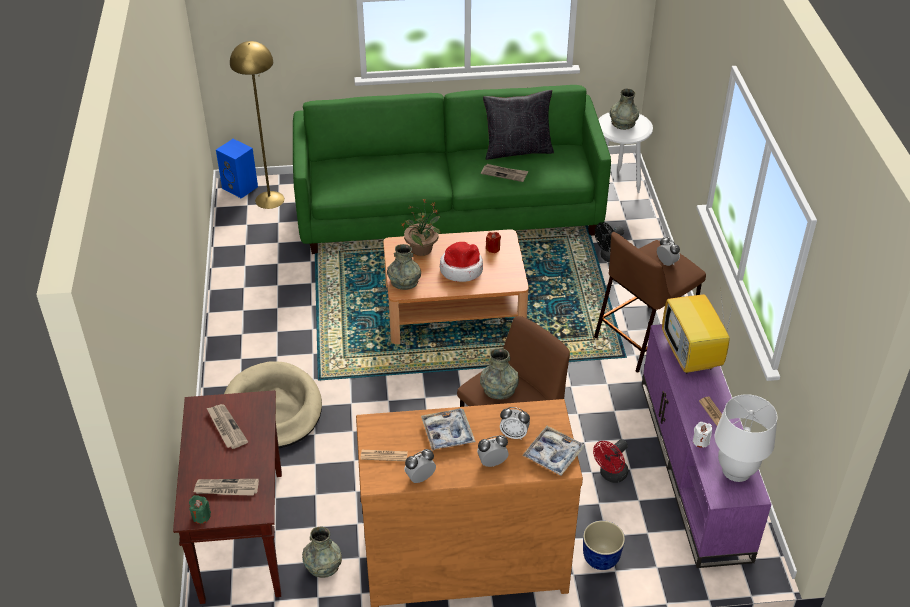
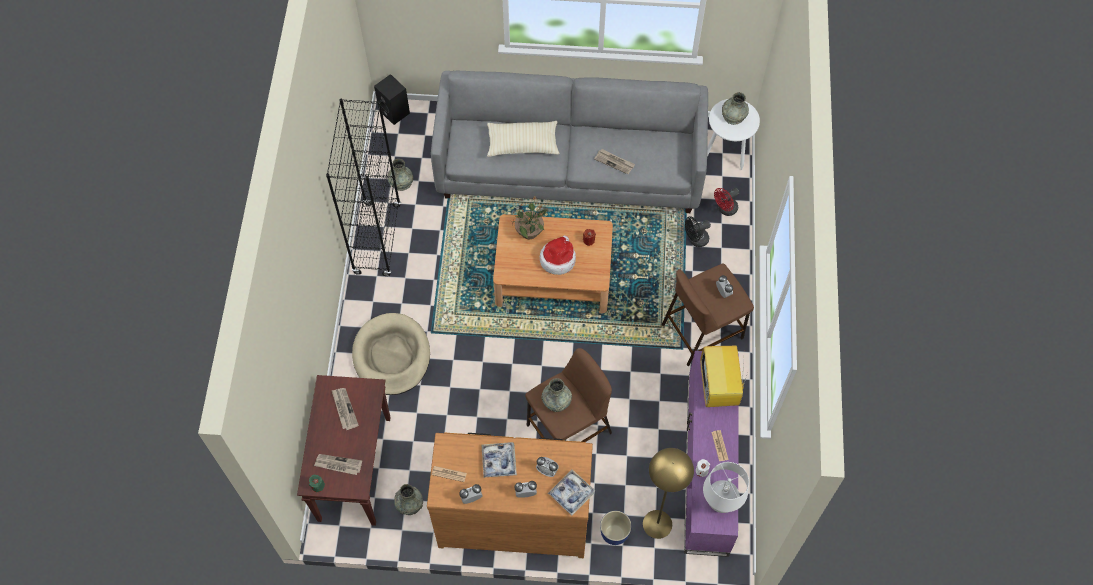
camera: 10 degrees right, 20 degrees up
blue speaker [216,139,258,199] -> black speaker [374,74,410,125]
yellow floor lamp [230,41,284,209] -> yellow floor lamp moved to [643,448,694,539]
green sofa [293,85,611,254] -> grey sofa [431,71,708,213]
grey vase [387,244,421,290] -> grey vase moved to [387,159,413,191]
black pillow [483,90,554,160] -> none
red fan [593,439,629,483] -> red fan moved to [714,188,739,216]
none -> black bookcase [326,99,401,276]
none -> beige pillow [487,121,560,157]

